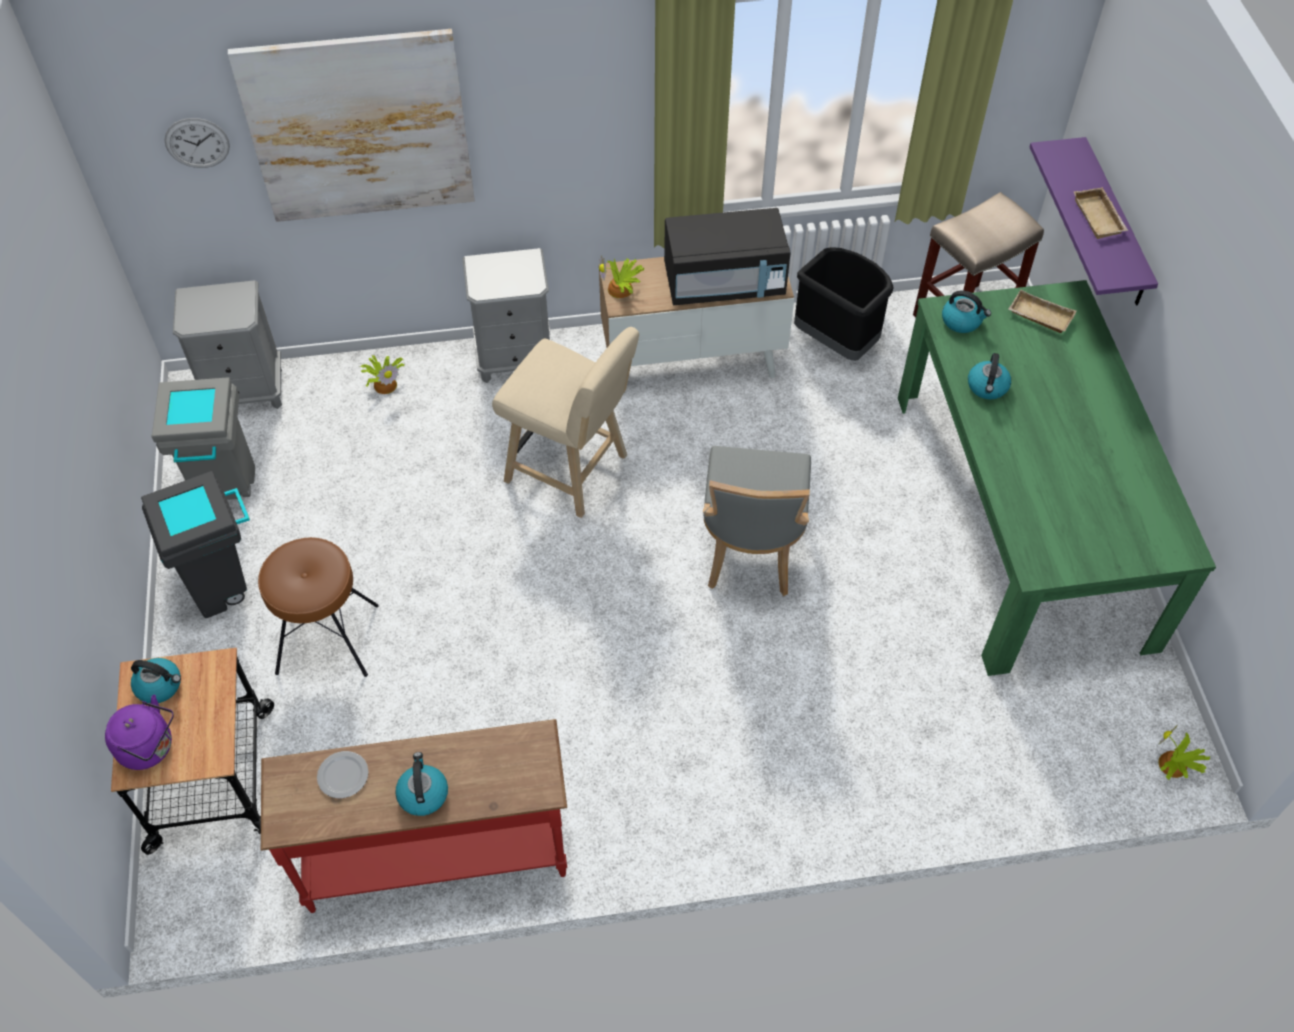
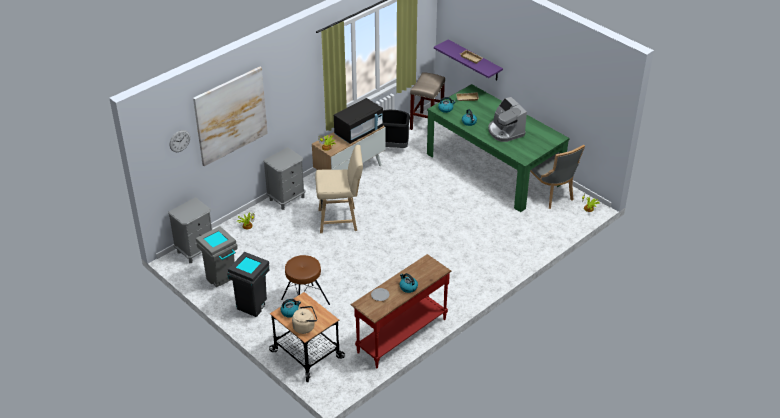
camera: 35 degrees left, 15 degrees down
purple kettle [105,695,174,770] -> beige kettle [292,306,317,334]
grey chair [703,446,811,596] -> grey chair moved to [530,145,585,209]
none -> coffee machine [488,97,527,142]

